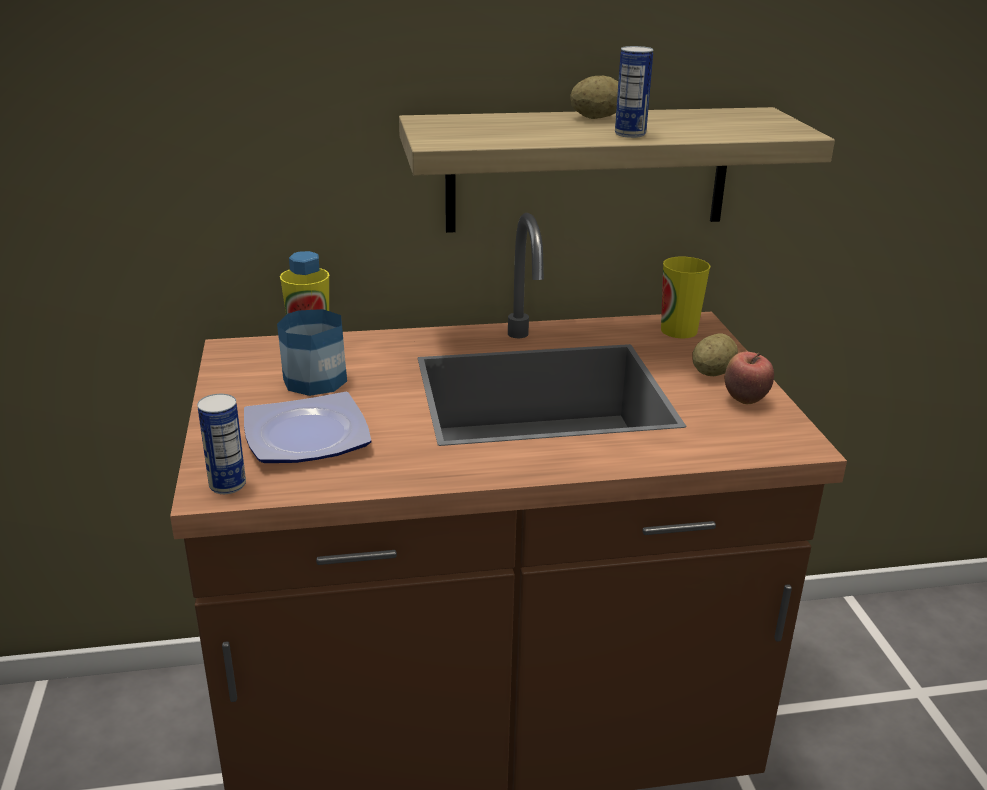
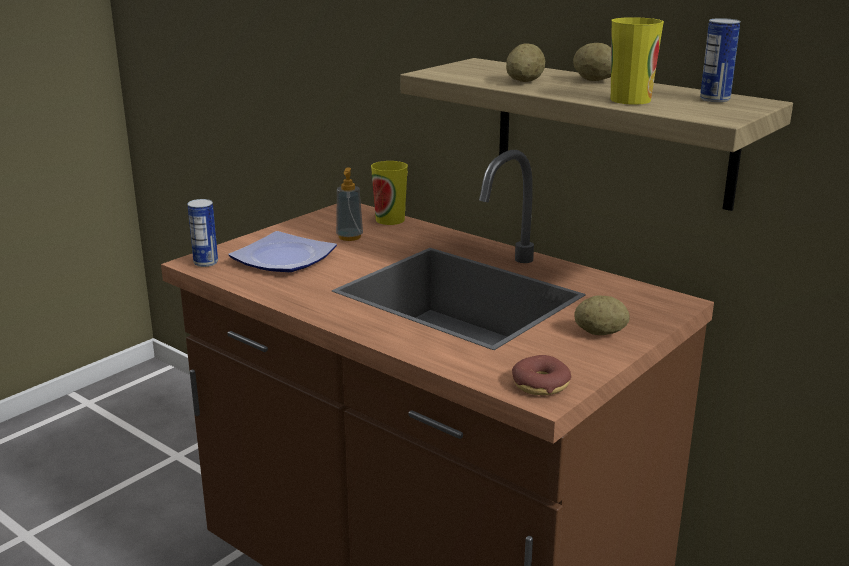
camera: 50 degrees right, 5 degrees down
bottle [277,251,347,396] -> soap dispenser [336,167,363,241]
can [615,46,654,138] -> can moved to [700,18,741,102]
cup [661,257,710,338] -> cup moved to [611,17,664,105]
apple [725,352,774,404] -> none
none -> potato [506,44,545,82]
none -> donut [512,355,572,395]

